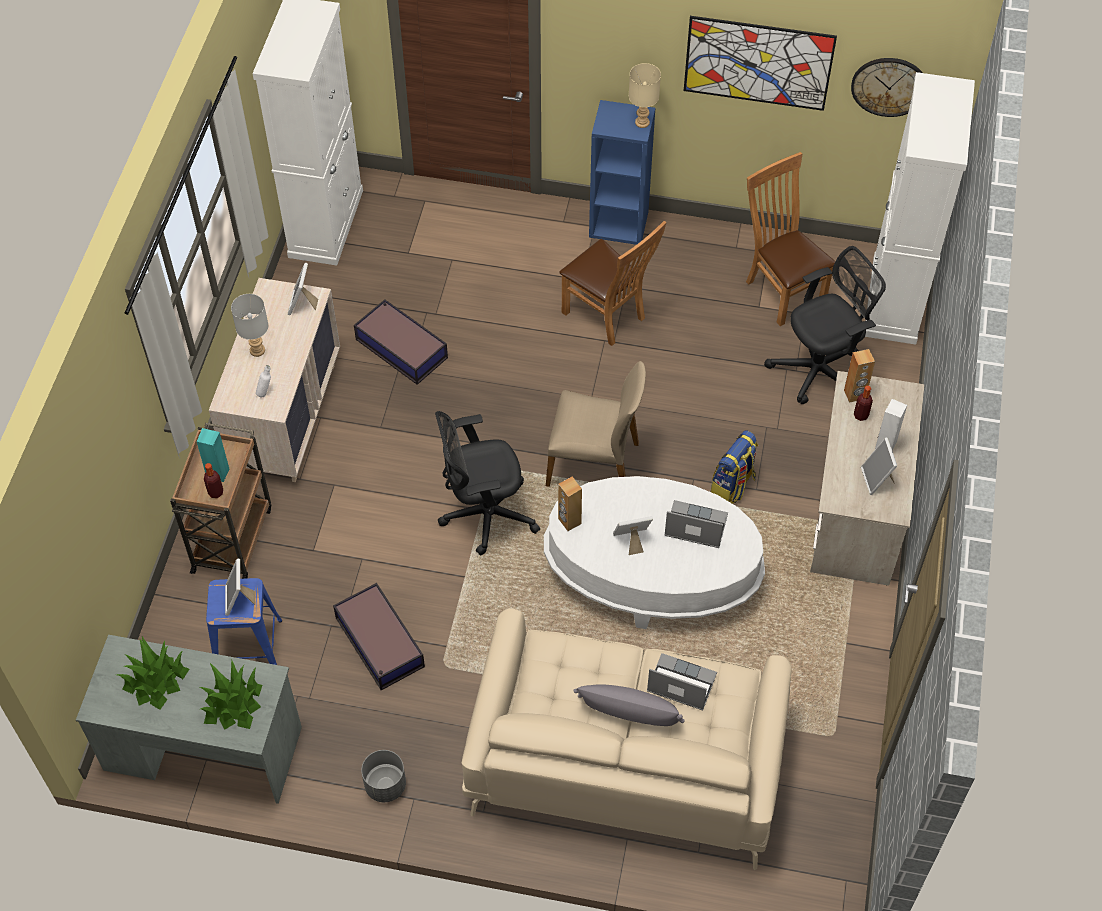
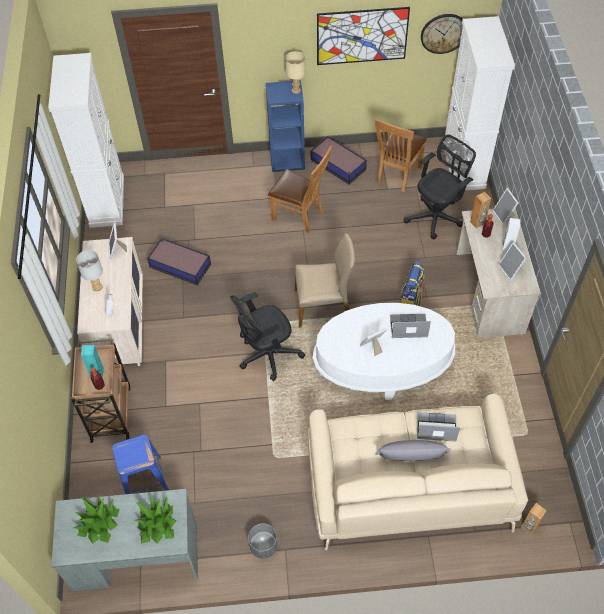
camera: 15 degrees left, 0 degrees up
picture frame [225,559,255,616] -> picture frame moved to [493,188,519,225]
storage box [333,583,425,690] -> storage box moved to [311,136,367,185]
brown speaker [558,476,582,531] -> brown speaker moved to [521,503,547,535]
brown chair [746,152,835,326] -> brown chair turned 105 degrees counterclockwise [374,118,427,192]

